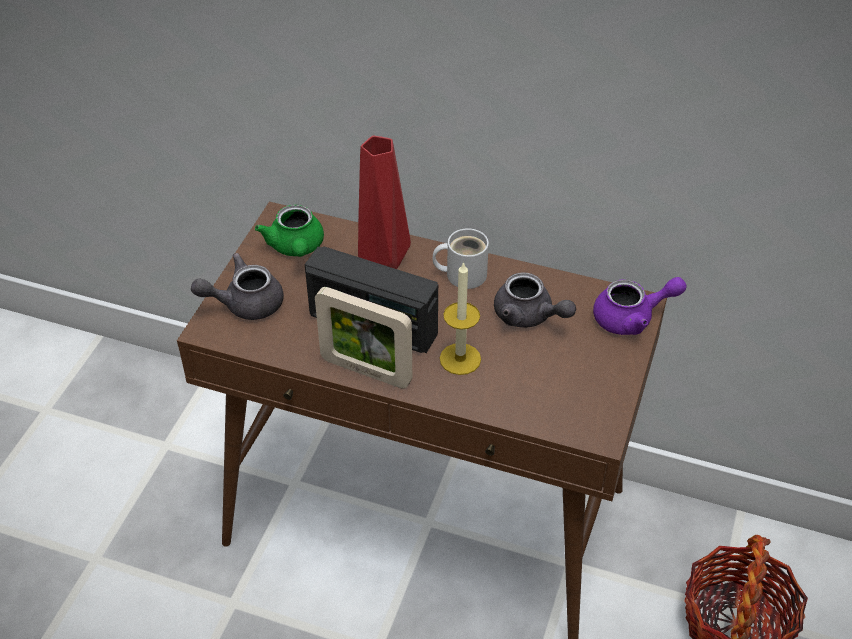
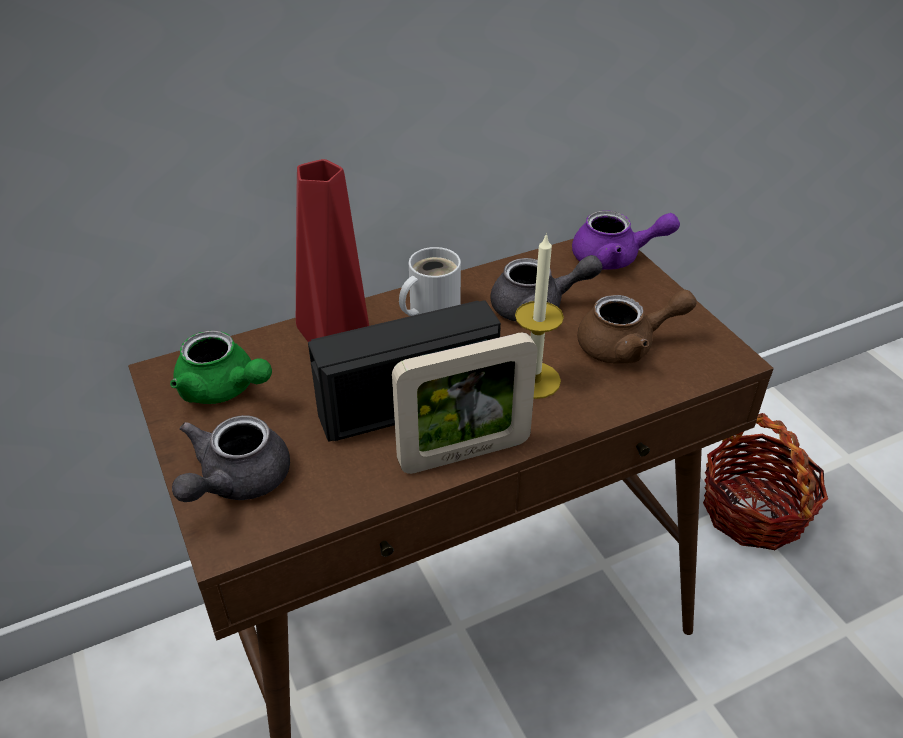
camera: 45 degrees left, 5 degrees down
purple teapot [593,277,686,335] -> purple teapot turned 60 degrees clockwise [572,210,680,270]
none -> brown teapot [577,290,697,364]

